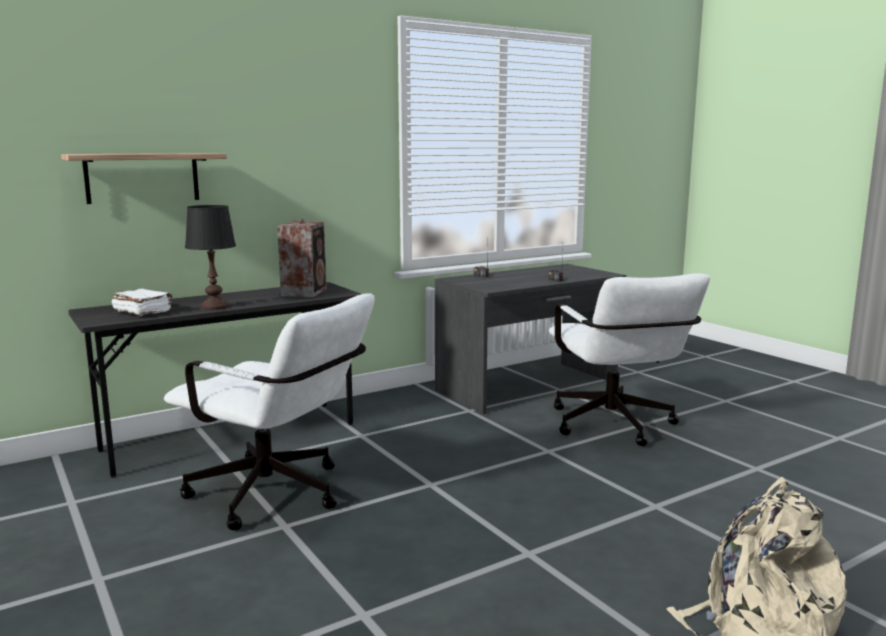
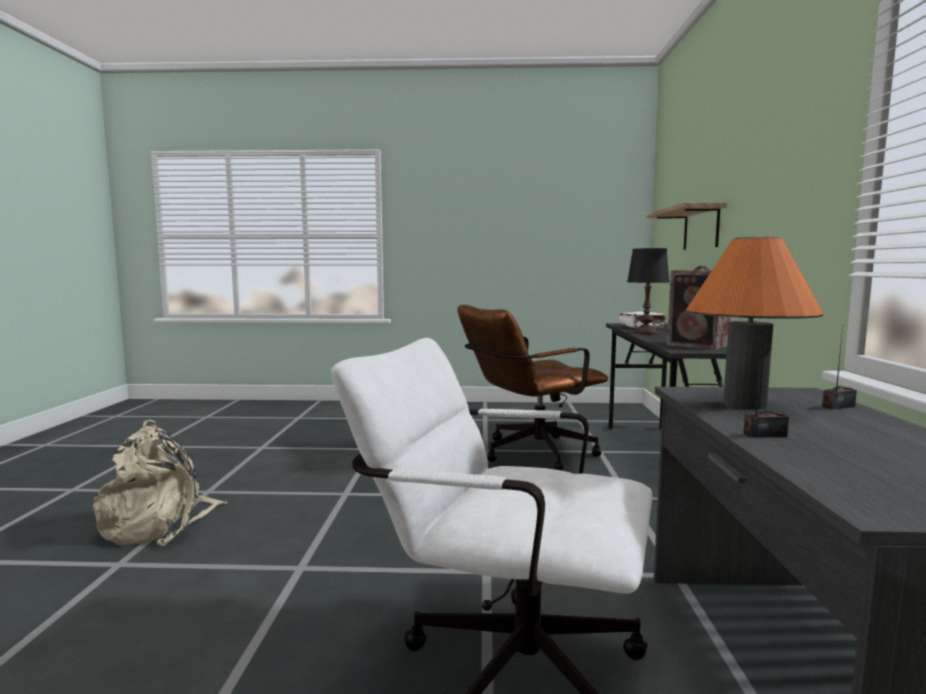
camera: 125 degrees right, 5 degrees down
white office chair [164,293,375,530] -> brown office chair [457,305,608,471]
none -> orange table lamp [686,237,824,410]

